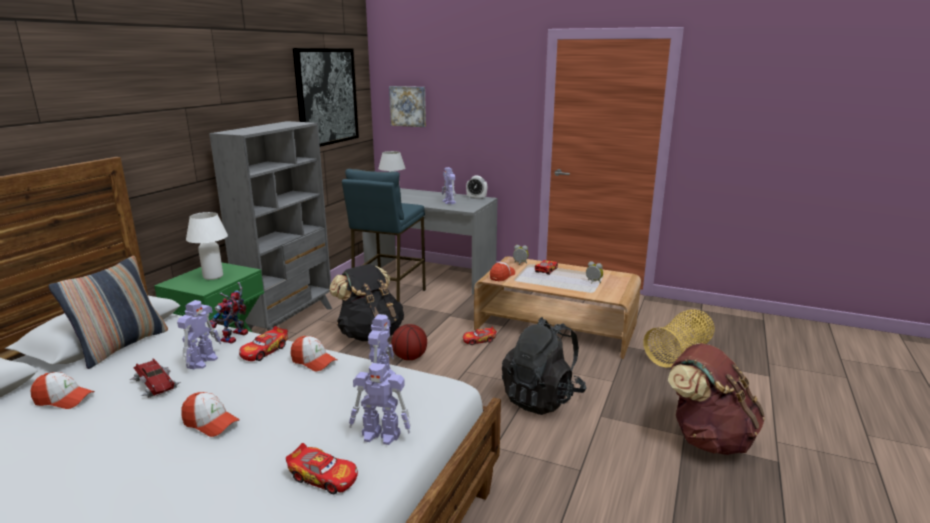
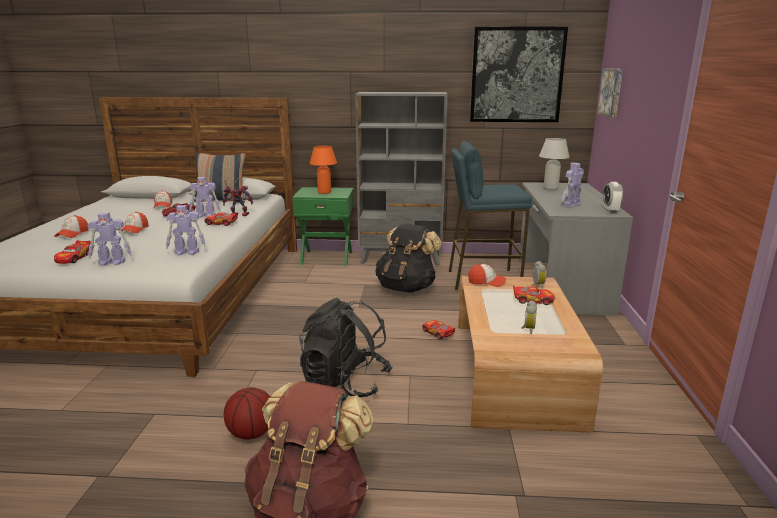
camera: 70 degrees right, 0 degrees up
white table lamp [186,212,228,280] -> orange table lamp [310,146,337,194]
cap [291,336,337,371] -> cap moved to [54,215,89,238]
toy robot [349,363,411,445] -> toy robot turned 90 degrees counterclockwise [87,213,132,266]
basketball [391,324,427,360] -> basketball moved to [224,387,271,440]
basket [643,309,714,368] -> none

